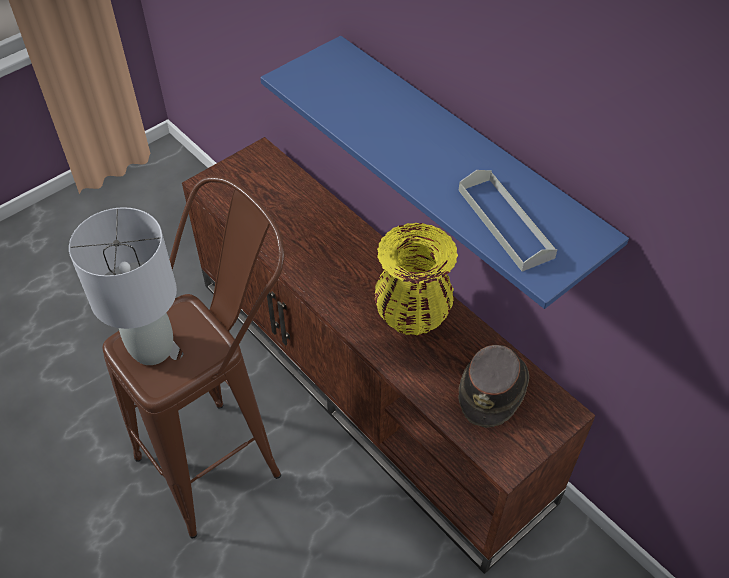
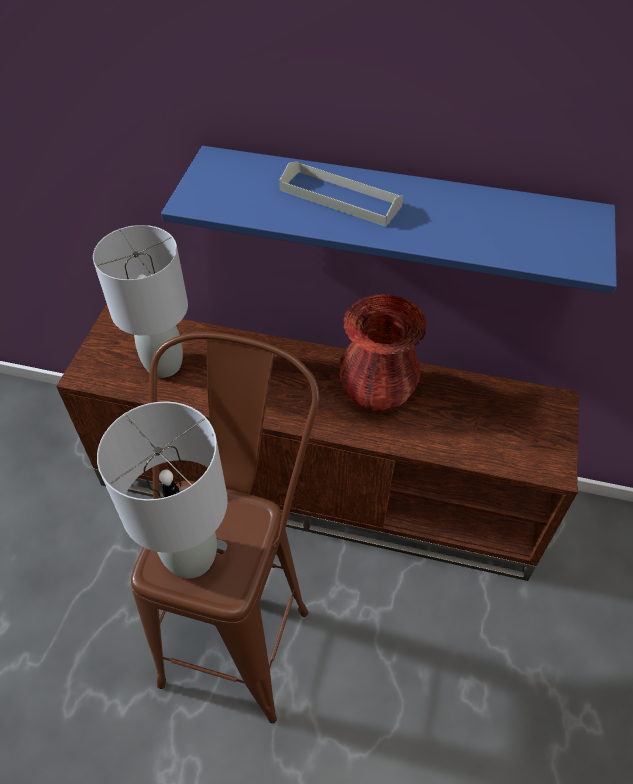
camera: 35 degrees left, 0 degrees up
yellow vase [375,223,458,335] -> red vase [339,294,427,412]
grey tray [458,170,557,271] -> grey tray moved to [279,161,403,227]
brown hat [458,345,529,428] -> none
none -> grey table lamp [93,225,188,378]

